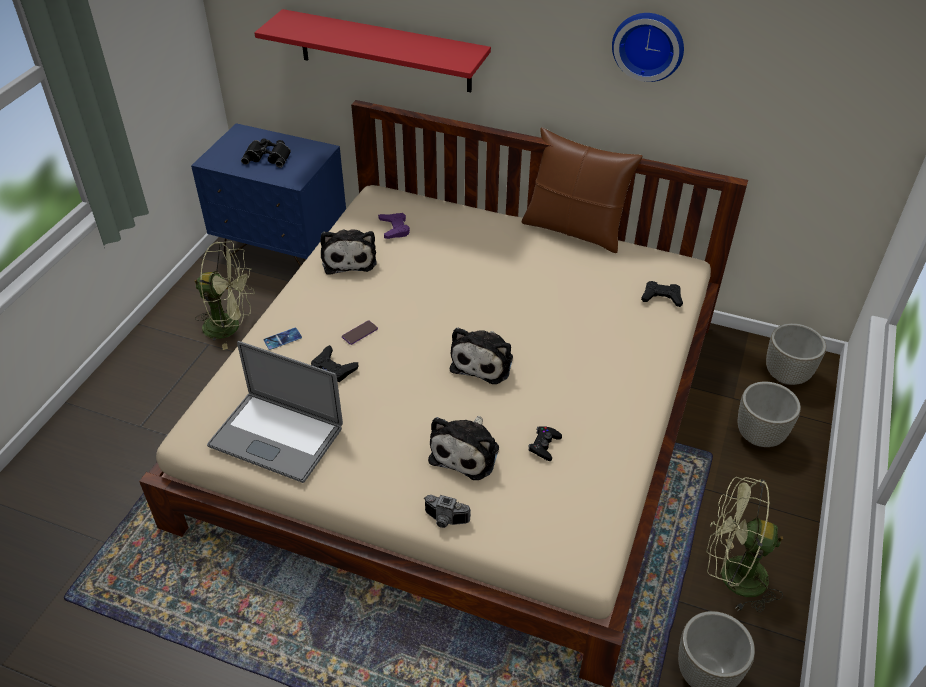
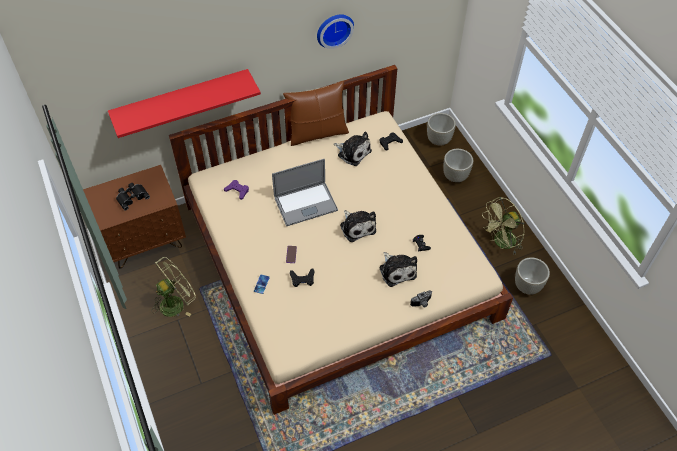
camera: 45 degrees left, 10 degrees up
blue nightstand [191,123,346,267] -> brown nightstand [83,165,186,269]
laptop [207,341,343,483] -> laptop moved to [272,159,338,226]
plush toy [320,230,377,275] -> plush toy moved to [334,131,372,166]

